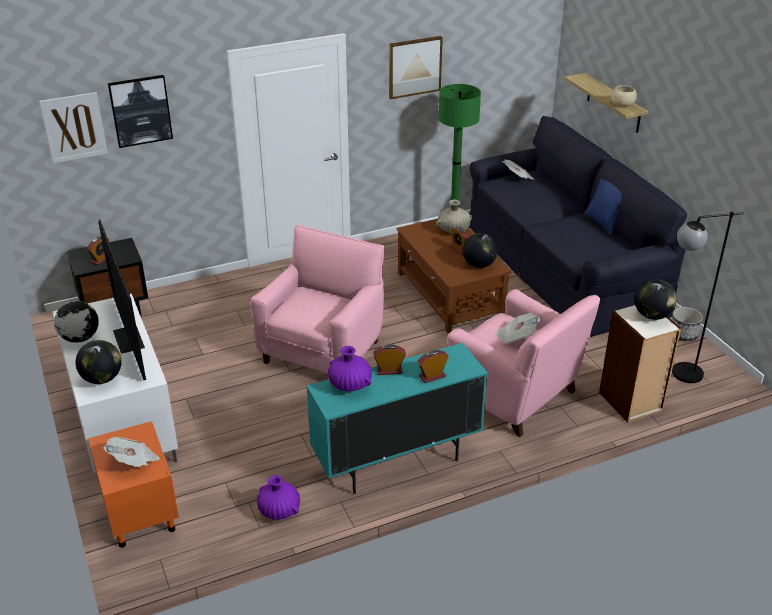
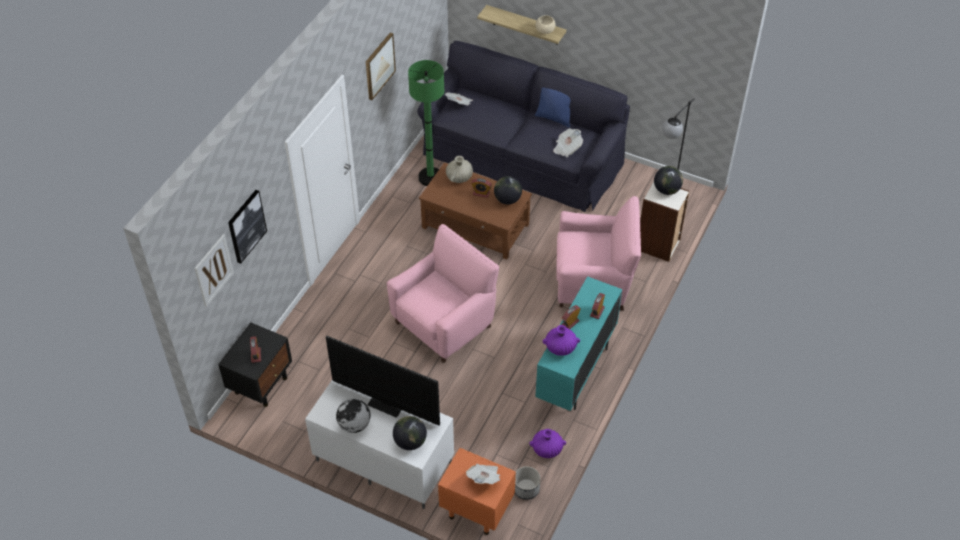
camera: 40 degrees left, 15 degrees up
pink armchair [250,224,385,373] -> pink armchair turned 60 degrees clockwise [387,224,499,363]
newspaper [495,313,540,344] -> newspaper moved to [553,128,583,157]
planter [671,307,703,341] -> planter moved to [515,466,541,500]

